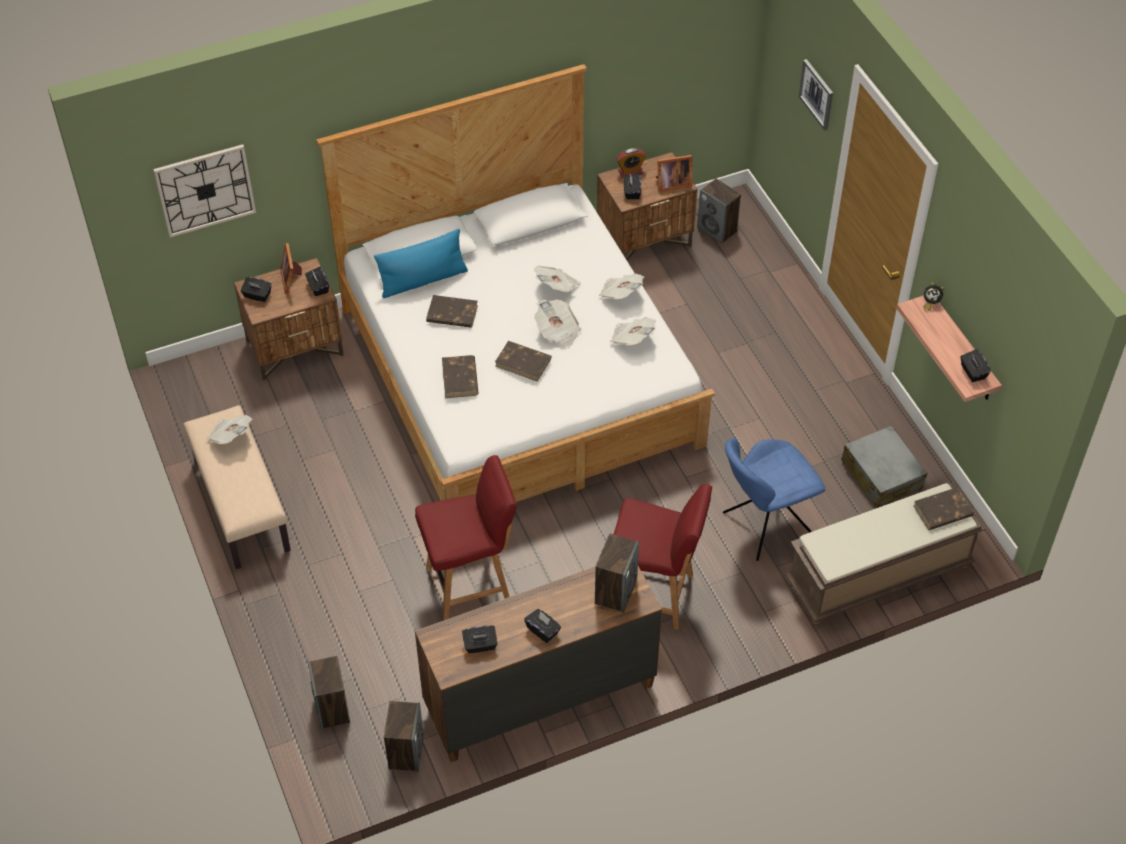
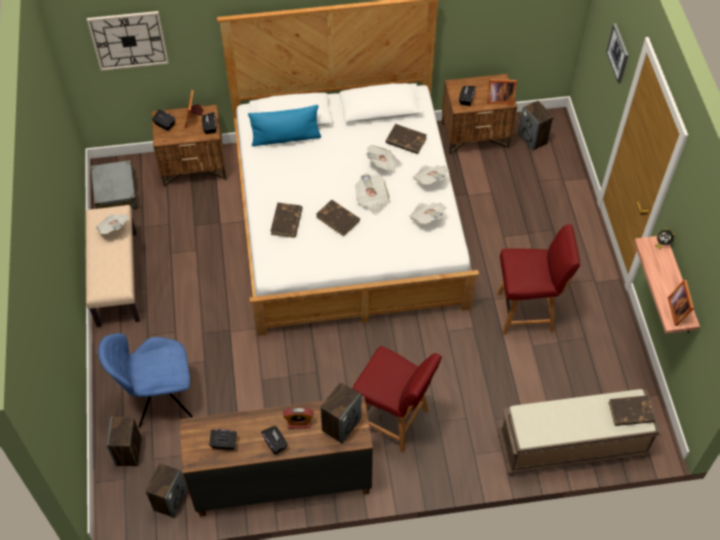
camera: 15 degrees right, 5 degrees up
red chair [415,455,517,620] -> red chair moved to [497,224,580,335]
brown book [426,295,478,328] -> brown book moved to [386,124,427,154]
alarm clock [616,148,646,178] -> alarm clock moved to [283,407,313,429]
blue chair [723,438,825,561] -> blue chair moved to [98,333,193,428]
grey suitcase [841,426,927,508] -> grey suitcase moved to [91,160,138,209]
black tissue box [960,349,991,382] -> picture frame [668,280,694,326]

